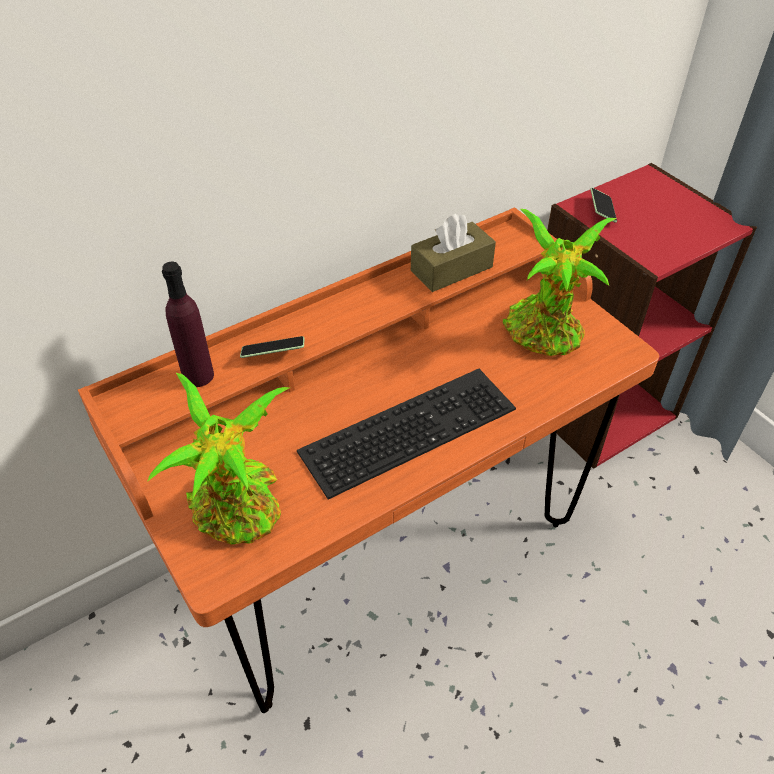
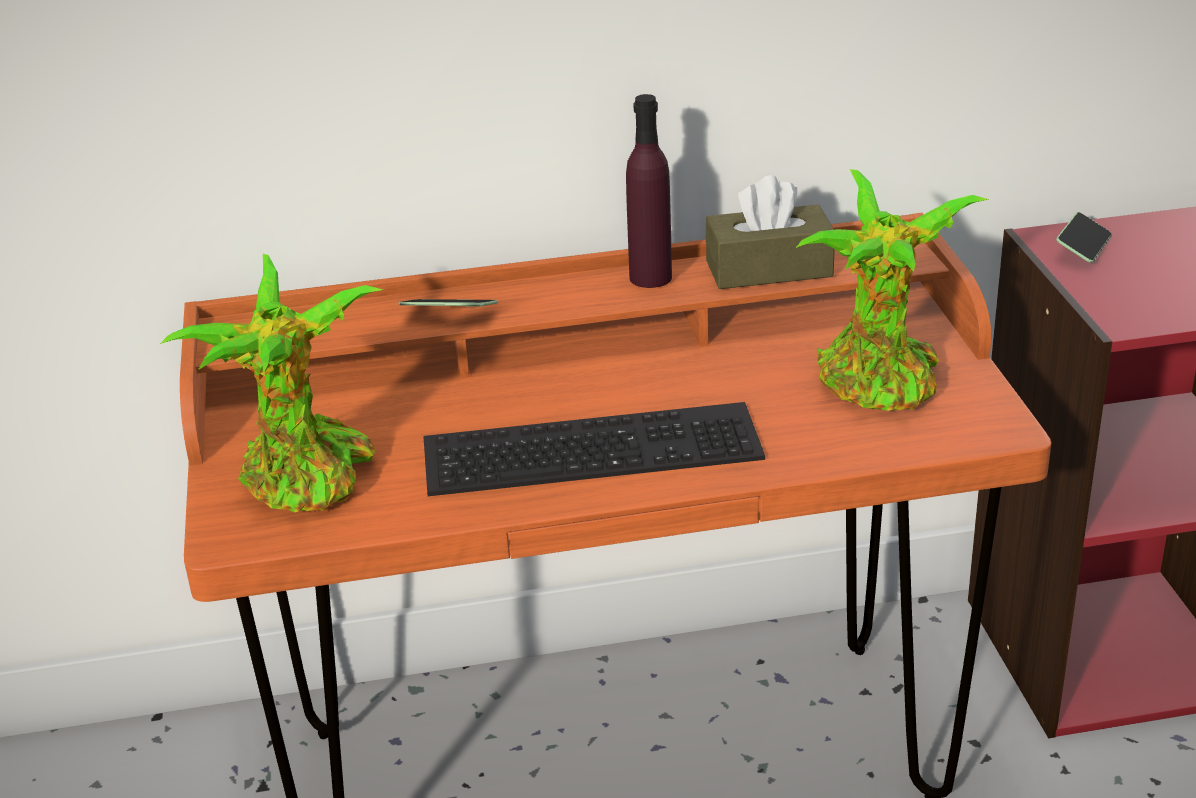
camera: 25 degrees right, 15 degrees down
purple bottle [162,262,214,387] -> purple bottle moved to [626,94,672,288]

